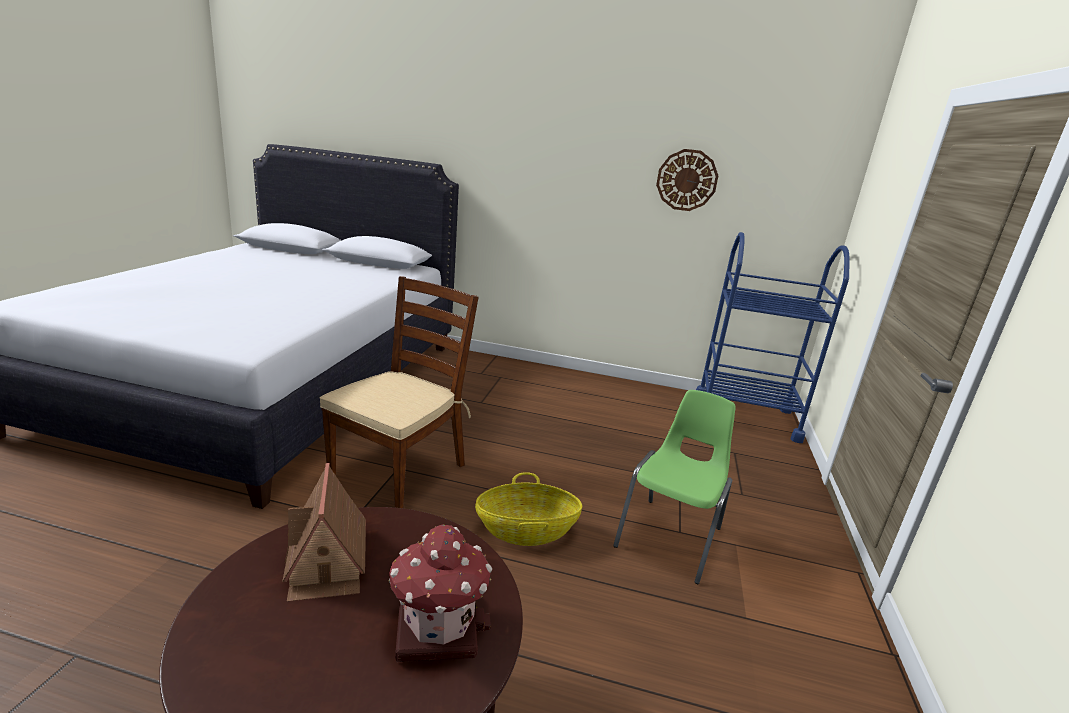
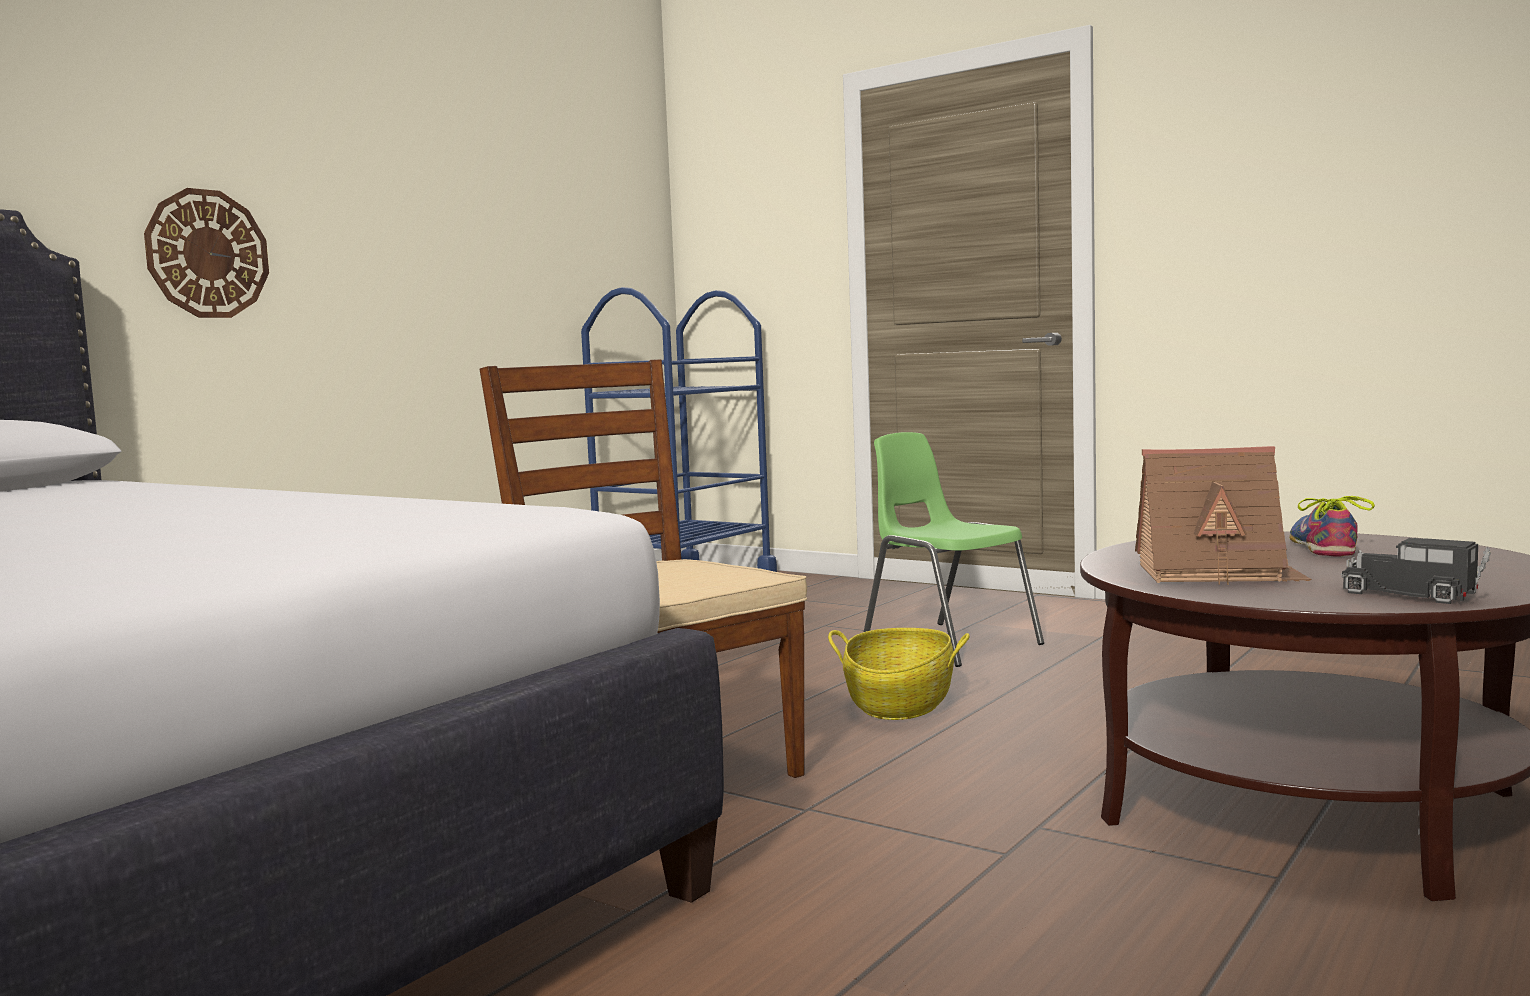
camera: 65 degrees left, 15 degrees down
toy house [388,524,492,662] -> shoe [1289,496,1375,556]
wall clock [656,149,718,211] -> wall clock moved to [144,188,269,318]
none -> toy truck [1341,538,1491,604]

